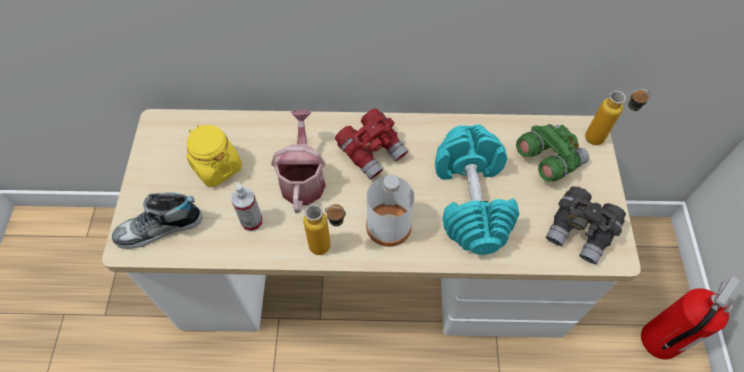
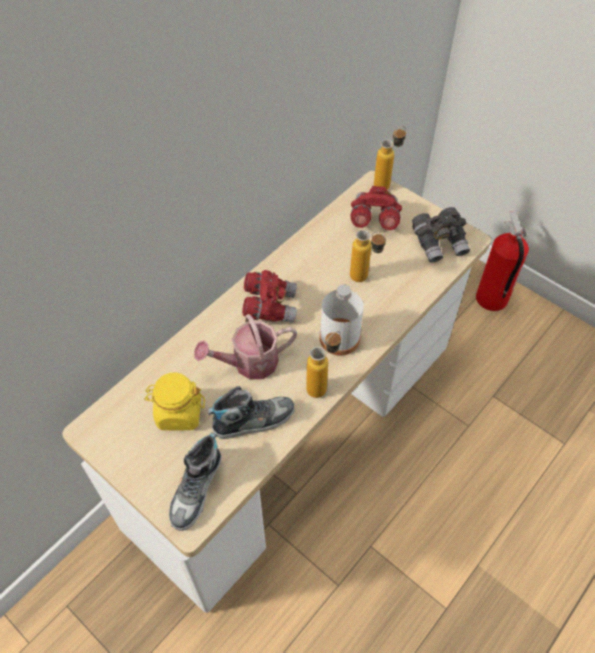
camera: 50 degrees left, 5 degrees down
spray bottle [231,184,263,232] -> shoe [208,386,295,439]
watering can [271,111,326,213] -> watering can turned 60 degrees counterclockwise [194,314,297,379]
turquoise dumbbell [435,124,520,255] -> bottle [350,230,386,282]
green binoculars [516,124,589,182] -> red binoculars [350,186,402,230]

